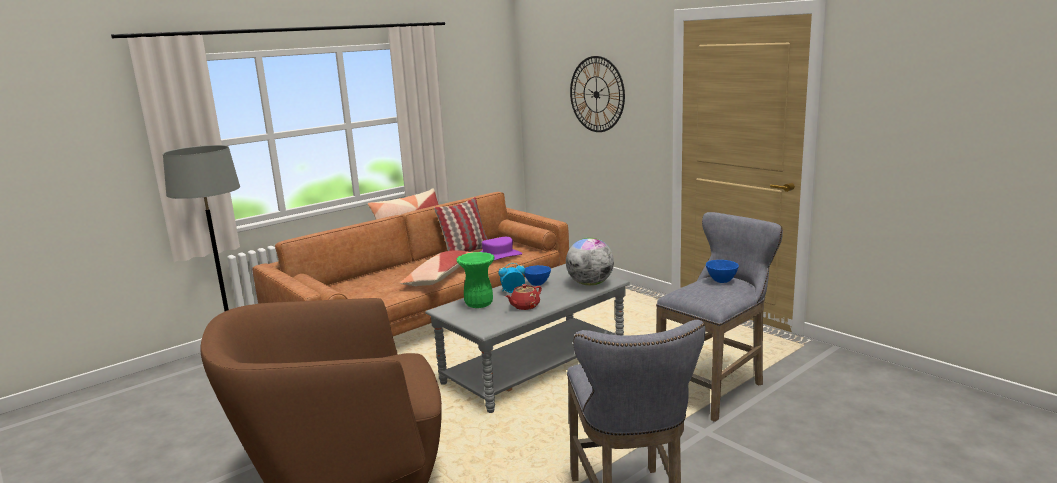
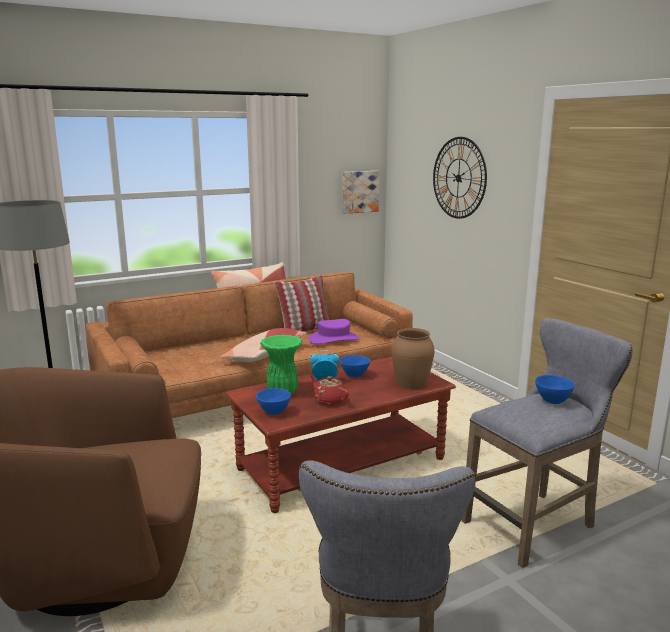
camera: 10 degrees right, 0 degrees up
grey coffee table [425,264,630,413] -> brown coffee table [226,356,456,513]
red teapot [505,284,542,310] -> red teapot turned 75 degrees clockwise [310,375,349,405]
globe [566,238,614,286] -> brown vase [391,328,435,389]
none -> blue bowl [256,388,291,415]
none -> picture [342,171,379,214]

